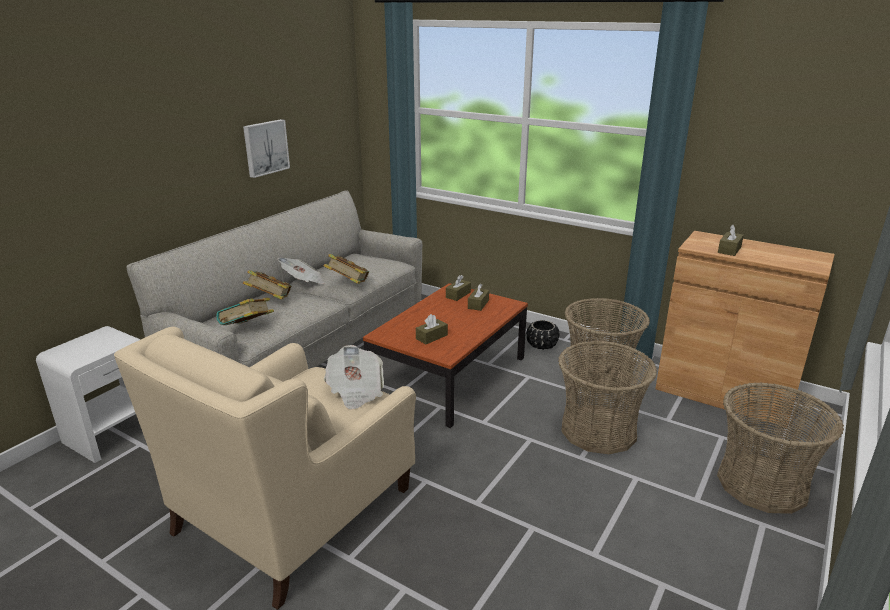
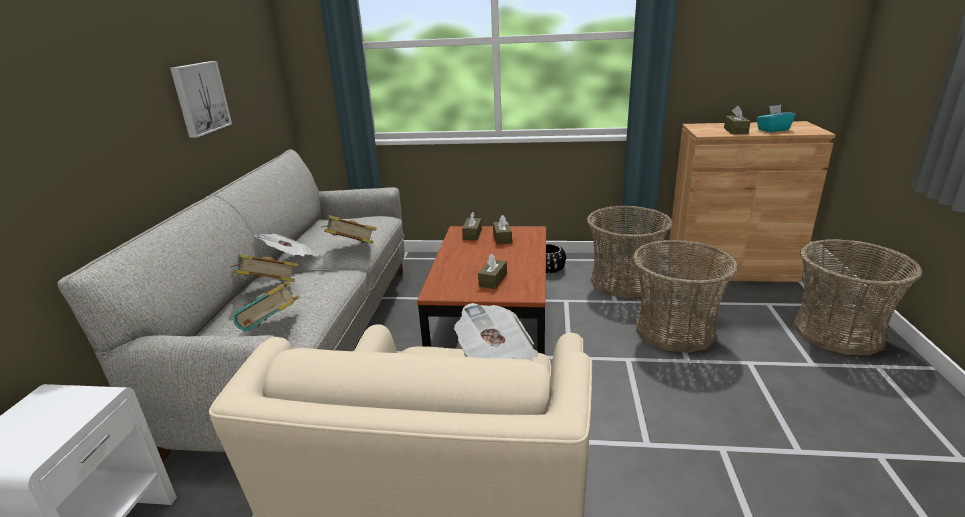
camera: 25 degrees left, 0 degrees up
none -> turquoise tissue box [756,105,795,132]

